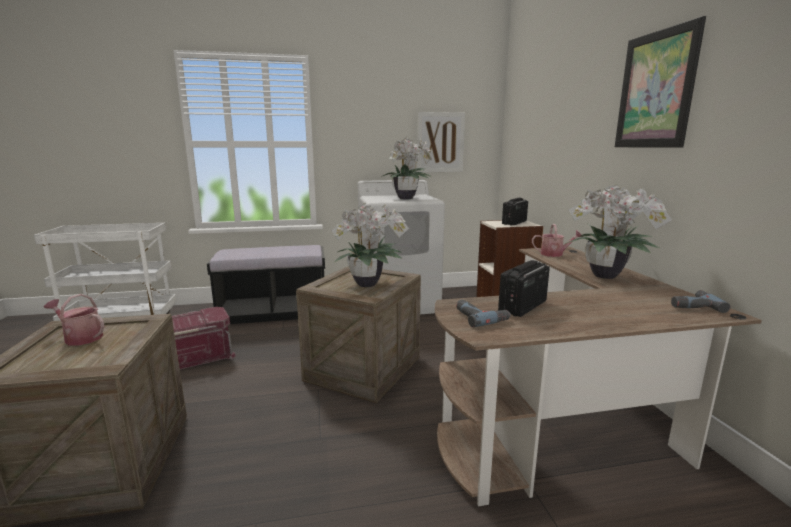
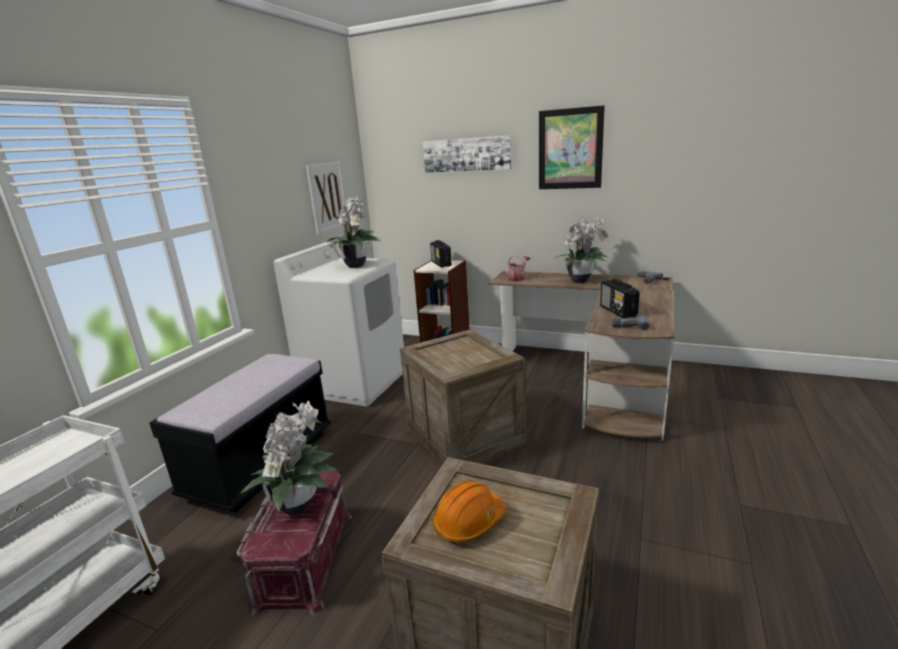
camera: 55 degrees left, 5 degrees up
watering can [44,294,105,346] -> orange hard hat [432,480,506,542]
potted plant [331,203,409,287] -> potted plant moved to [239,401,337,515]
none -> picture [423,135,511,173]

